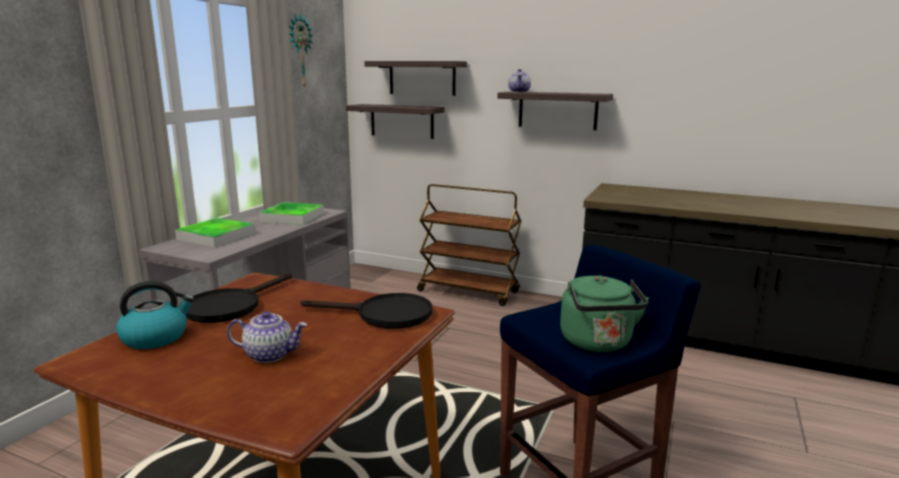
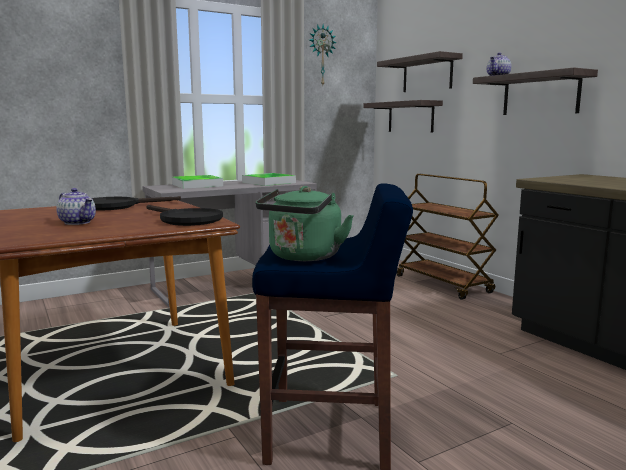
camera: 35 degrees right, 5 degrees down
kettle [116,281,194,349] -> none

